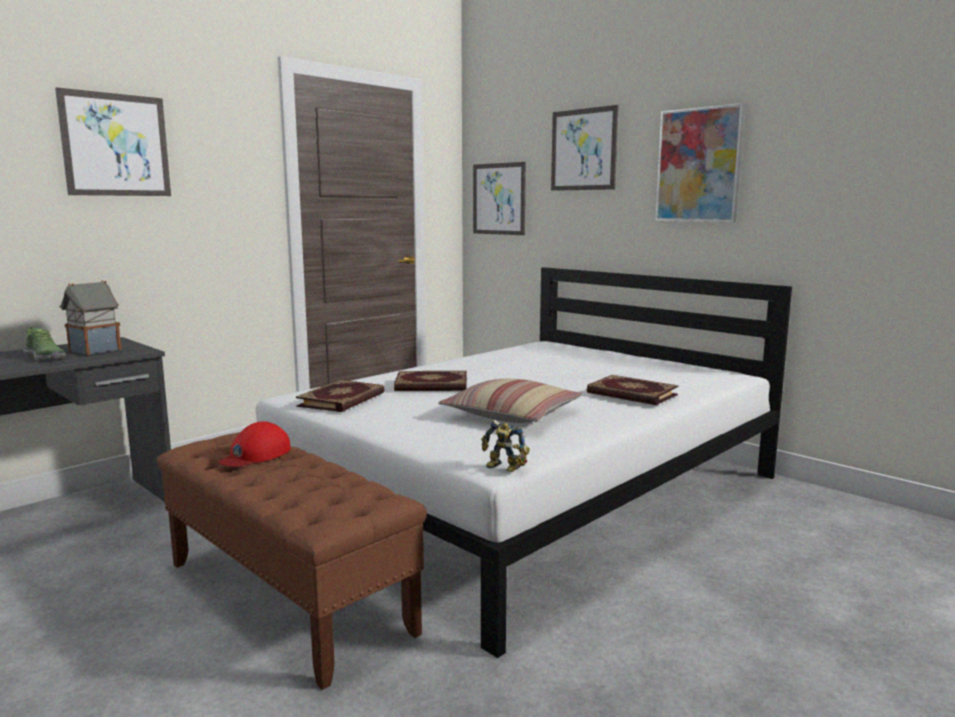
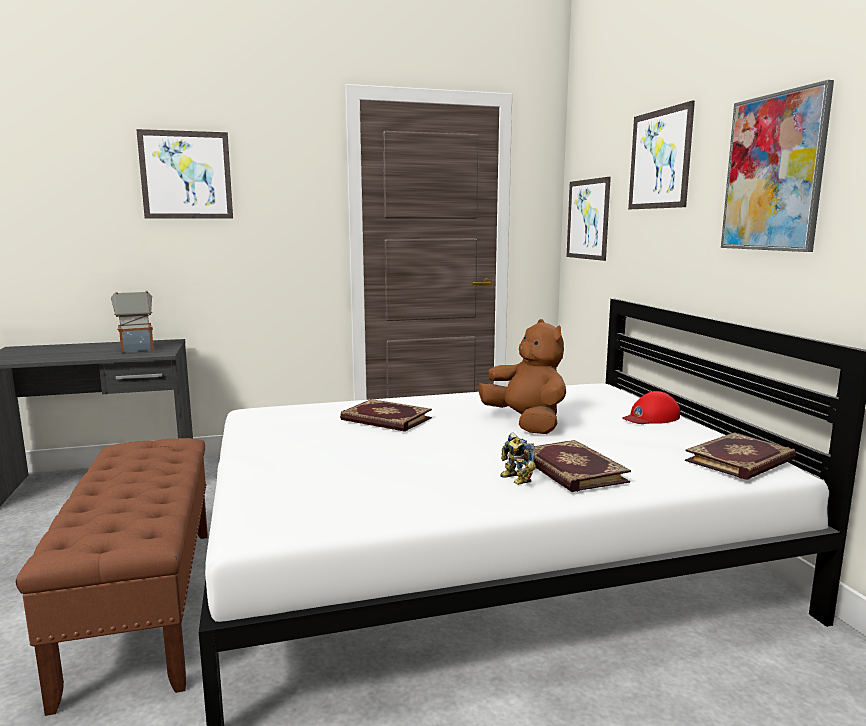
camera: 30 degrees right, 0 degrees up
shoe [23,327,66,360] -> none
red cap [218,421,291,467] -> red cap moved to [622,391,680,424]
book [296,380,385,412] -> book moved to [685,432,796,480]
pillow [438,379,583,423] -> none
toy robot [481,420,530,472] -> toy robot moved to [501,433,536,485]
none -> brown plush toy [478,319,566,434]

